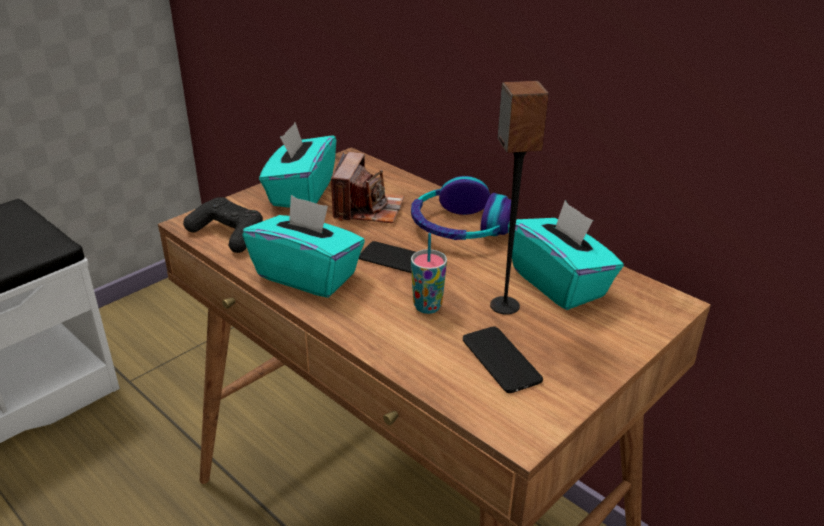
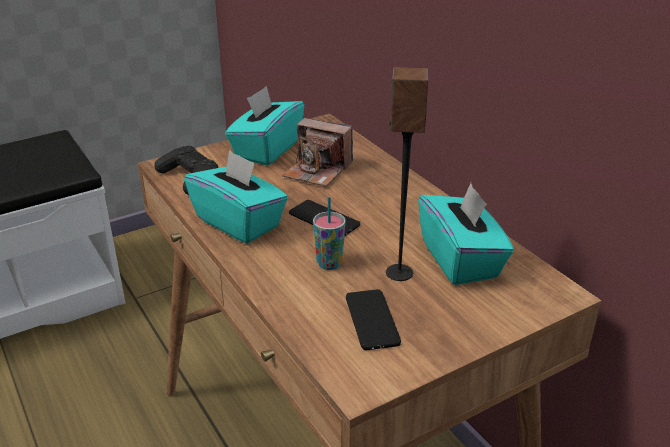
camera: 15 degrees right, 0 degrees up
camera [331,152,404,223] -> camera turned 90 degrees clockwise [282,118,353,187]
headphones [411,176,511,240] -> none

